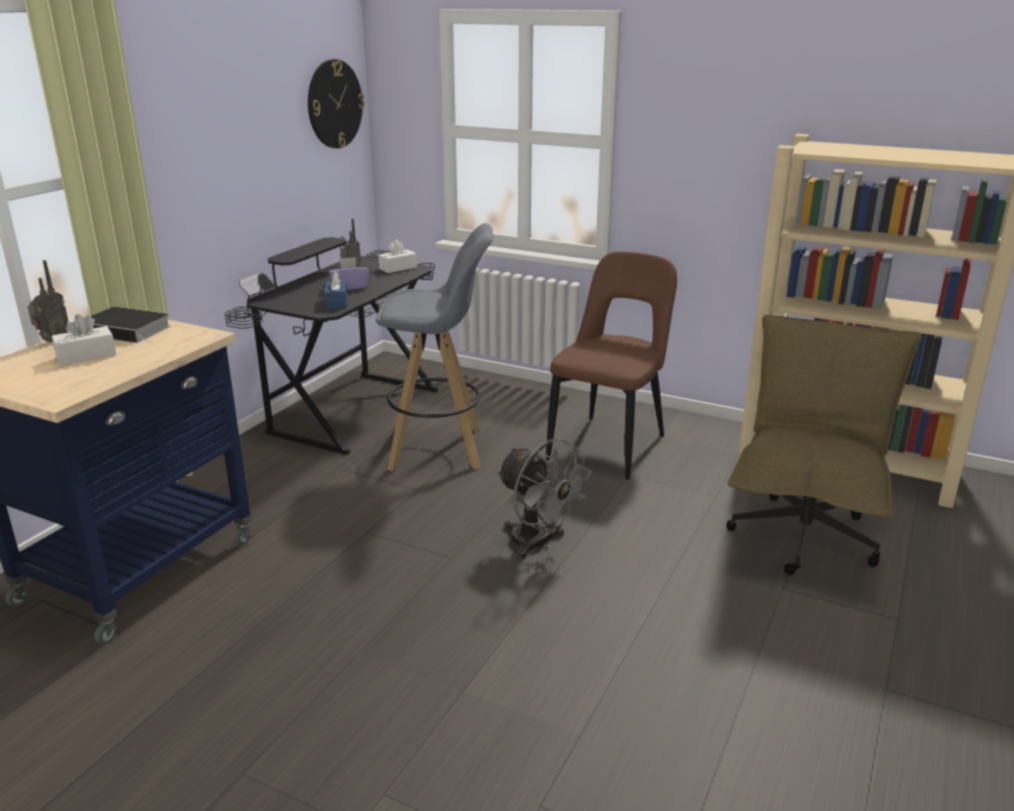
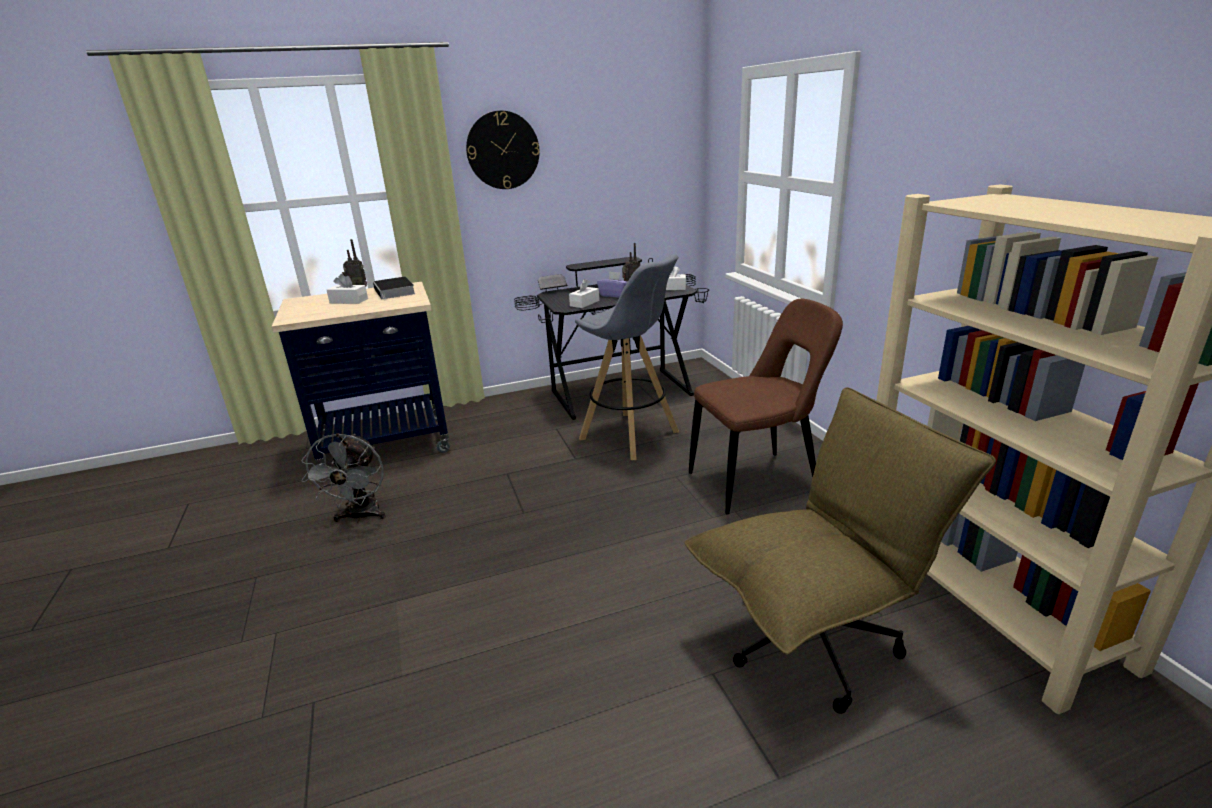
camera: 45 degrees right, 0 degrees up
wall clock [308,59,365,148] -> wall clock moved to [466,110,540,189]
blue tissue box [324,271,347,309] -> white tissue box [569,279,599,308]
grey fan [497,438,592,560] -> grey fan moved to [301,433,386,522]

